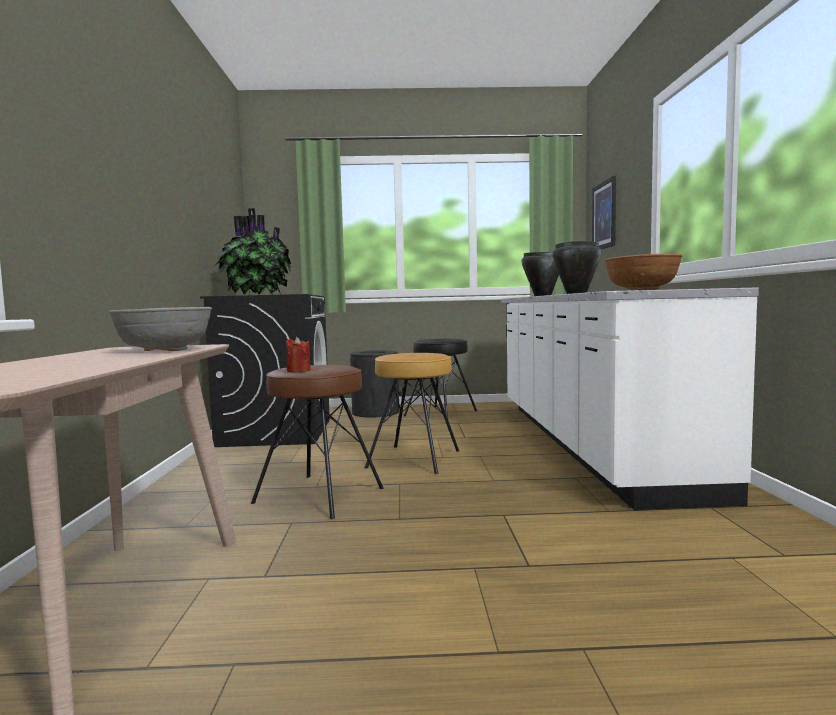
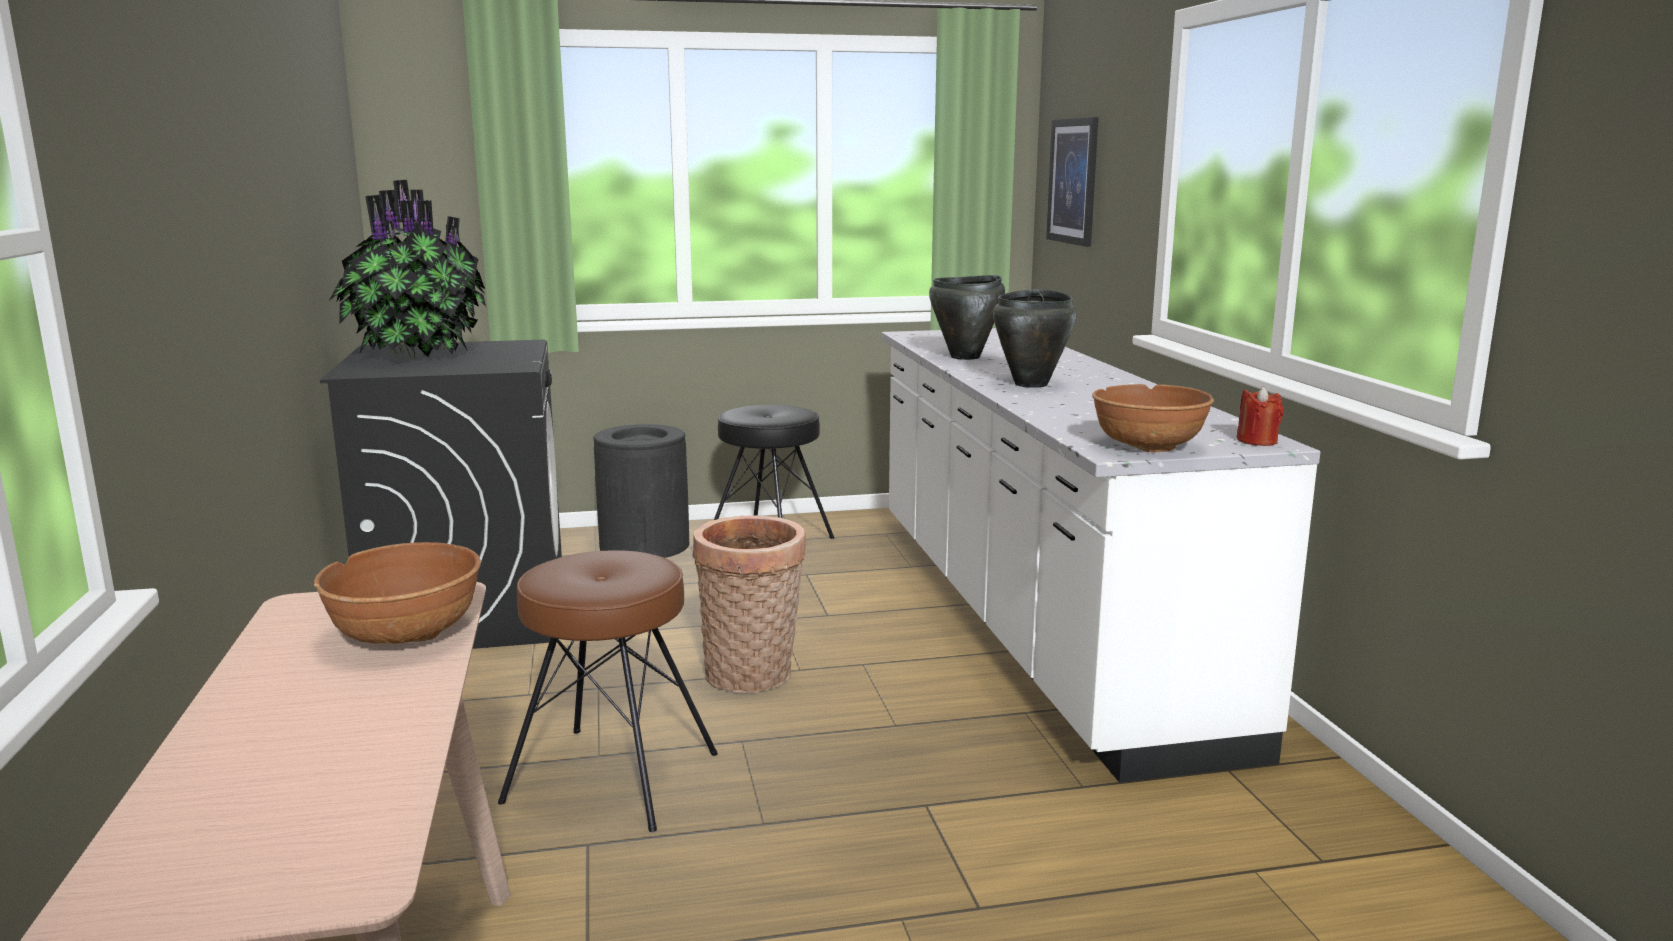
camera: 10 degrees left, 10 degrees up
grey bowl [109,307,212,351] -> brown bowl [314,542,481,644]
red candle [286,337,311,372] -> red candle moved to [1237,386,1283,446]
brown stool [365,353,459,474] -> basket [692,515,806,693]

